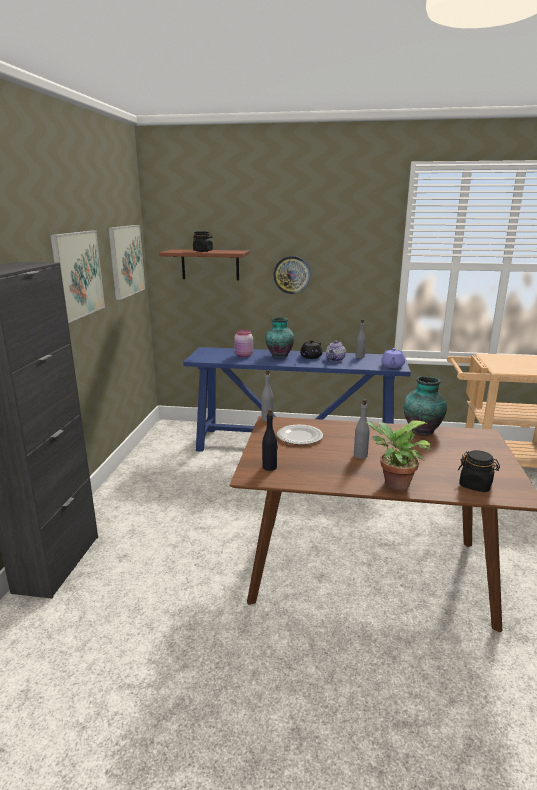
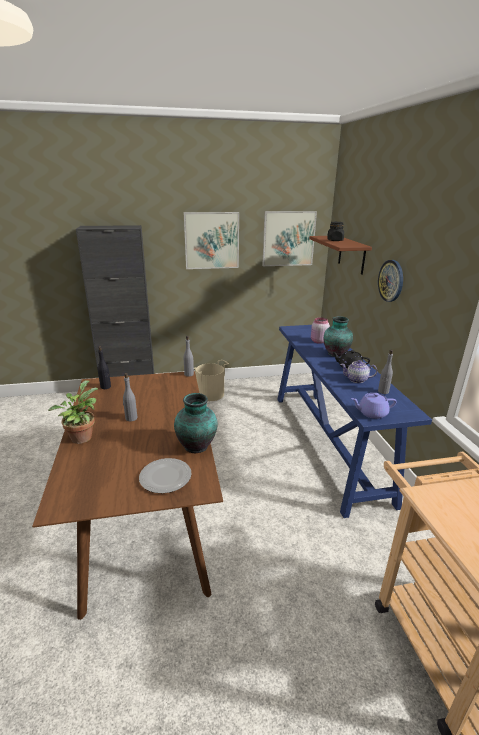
camera: 70 degrees right, 5 degrees up
plate [277,425,323,445] -> plate moved to [139,458,192,493]
black jar [458,450,500,492] -> none
none -> beige bucket [194,360,229,401]

